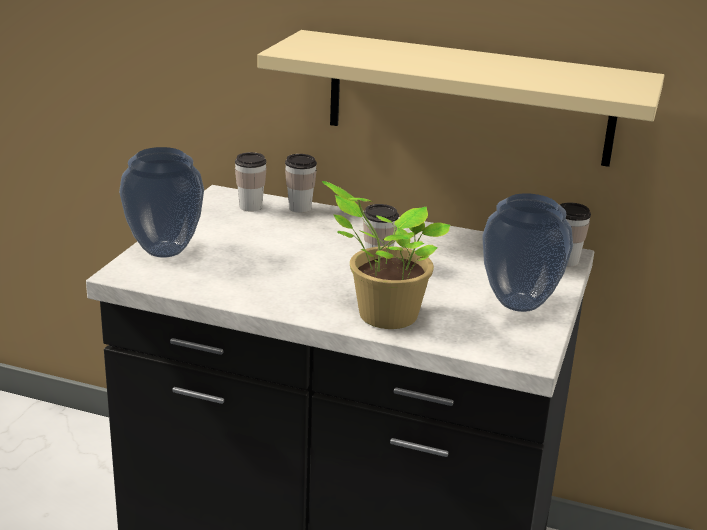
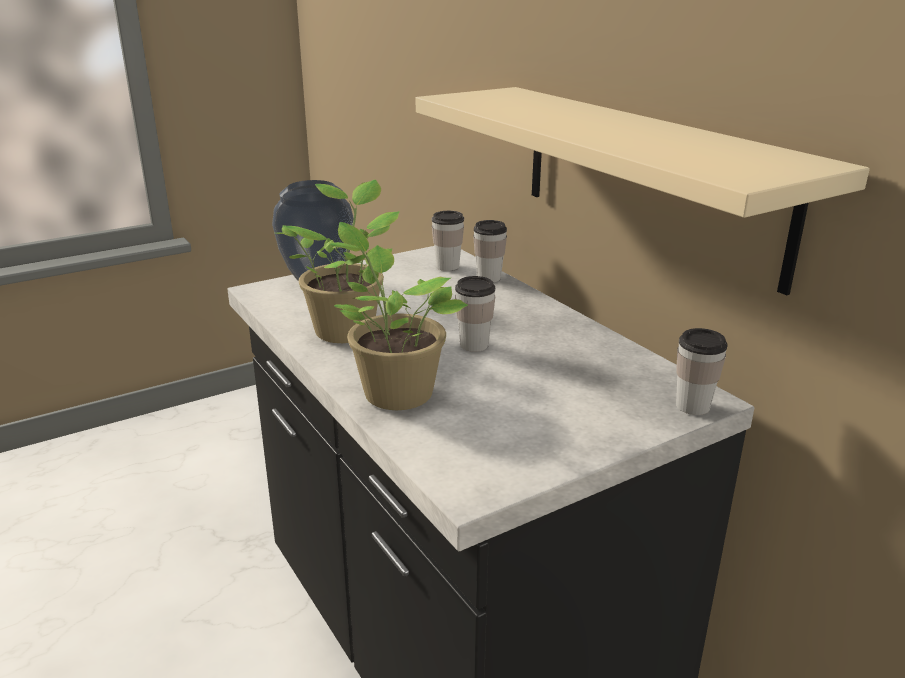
camera: 40 degrees right, 0 degrees up
vase [482,193,573,312] -> none
none -> potted plant [276,180,400,343]

